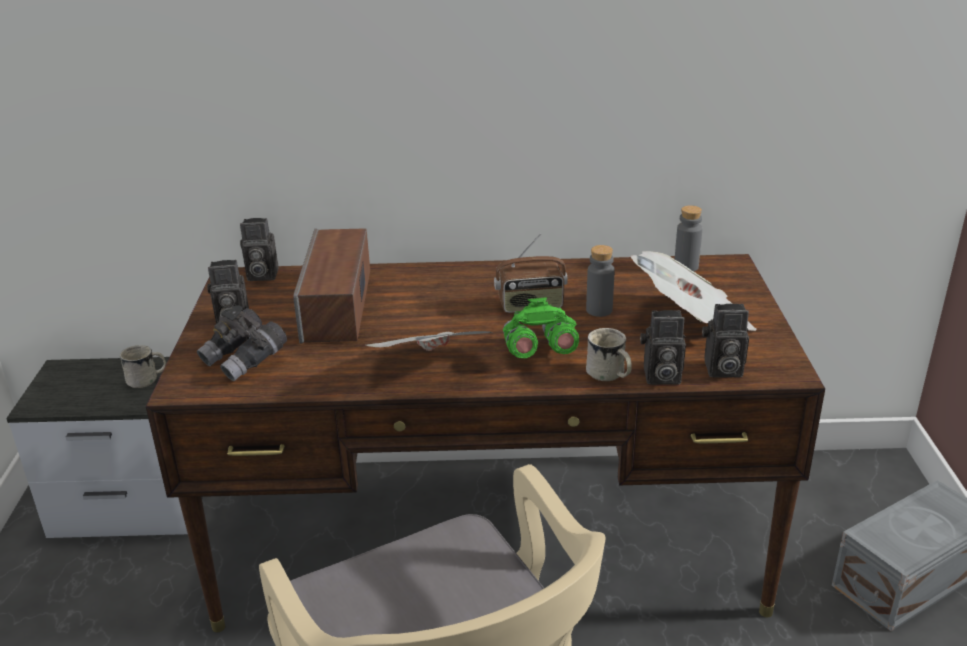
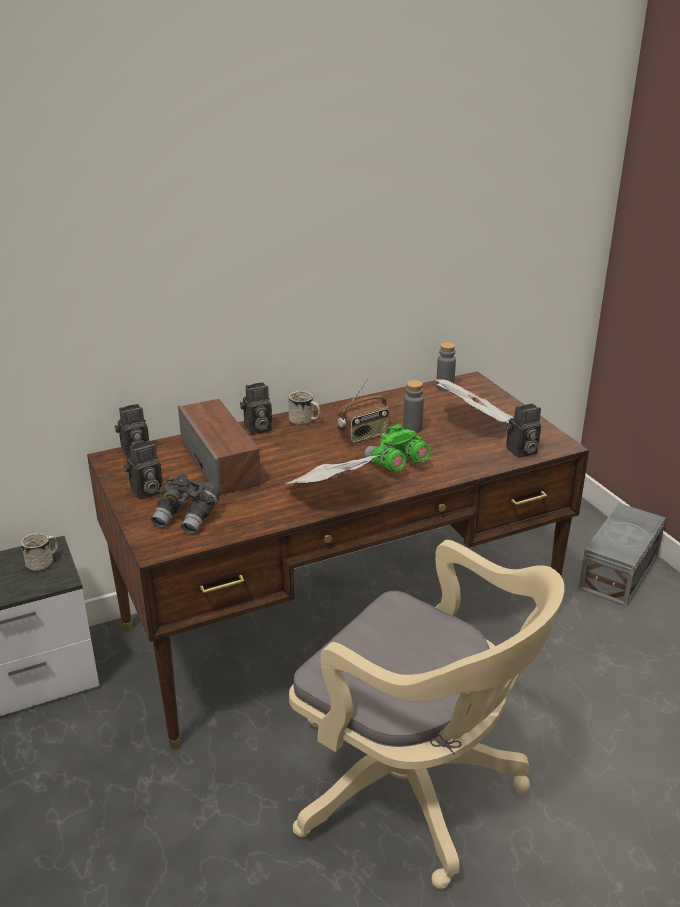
camera: 25 degrees left, 0 degrees up
white mug [586,328,632,381] -> white mug moved to [288,391,321,425]
camera [640,310,686,385] -> camera moved to [240,382,272,435]

